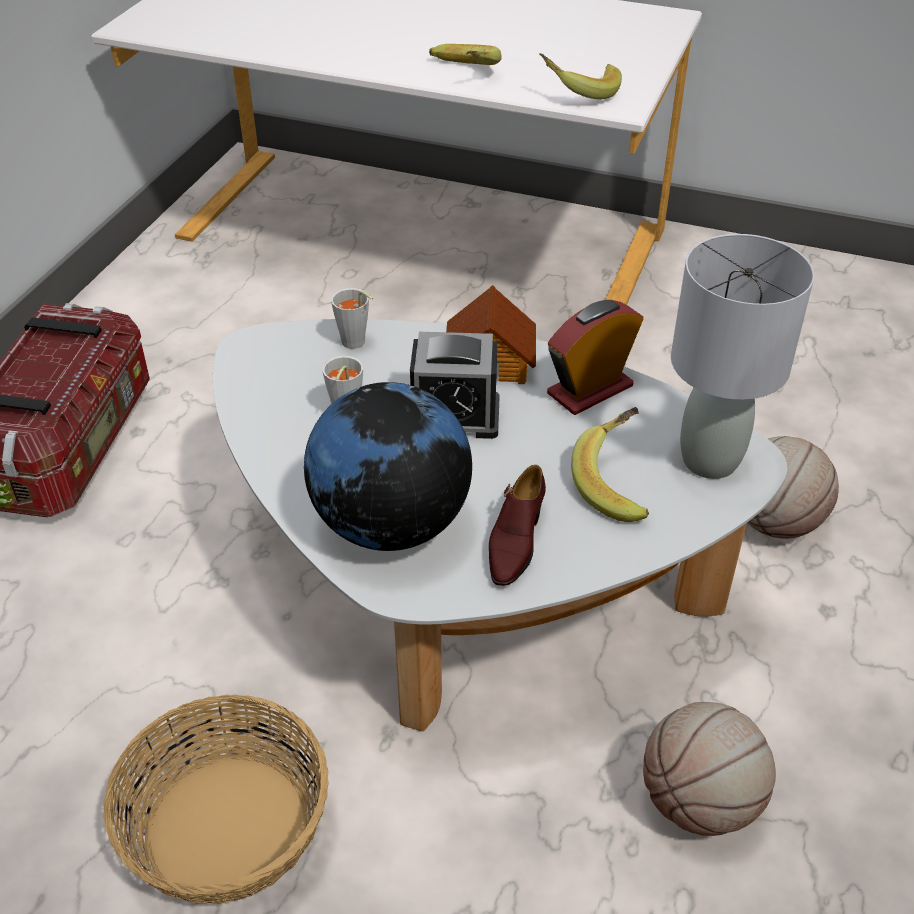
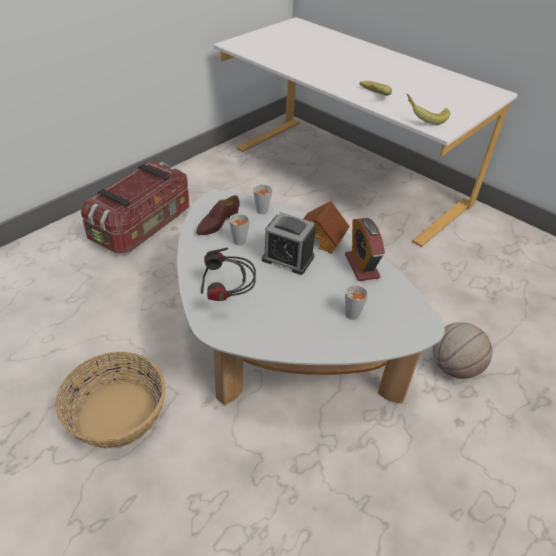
camera: 20 degrees right, 0 degrees up
globe [304,382,472,551] -> headphones [201,248,256,301]
brown shoe [489,465,546,586] -> brown shoe moved to [196,195,240,235]
alarm clock [547,300,644,415] -> alarm clock turned 90 degrees counterclockwise [345,218,385,281]
banana [571,407,649,522] -> grey cup [344,284,368,320]
basketball [643,702,776,836] -> none
grey table lamp [671,234,814,479] -> none

